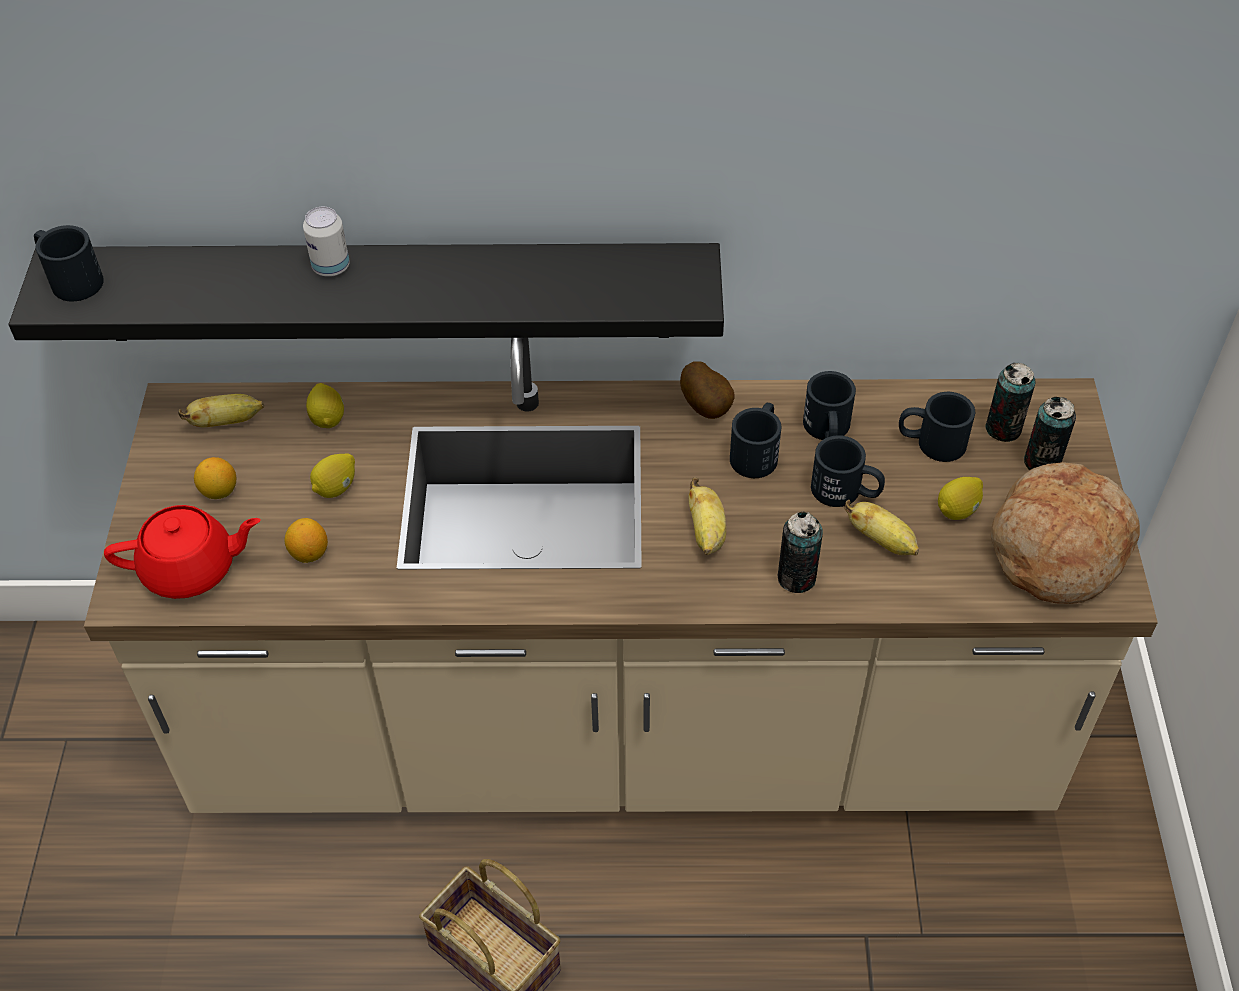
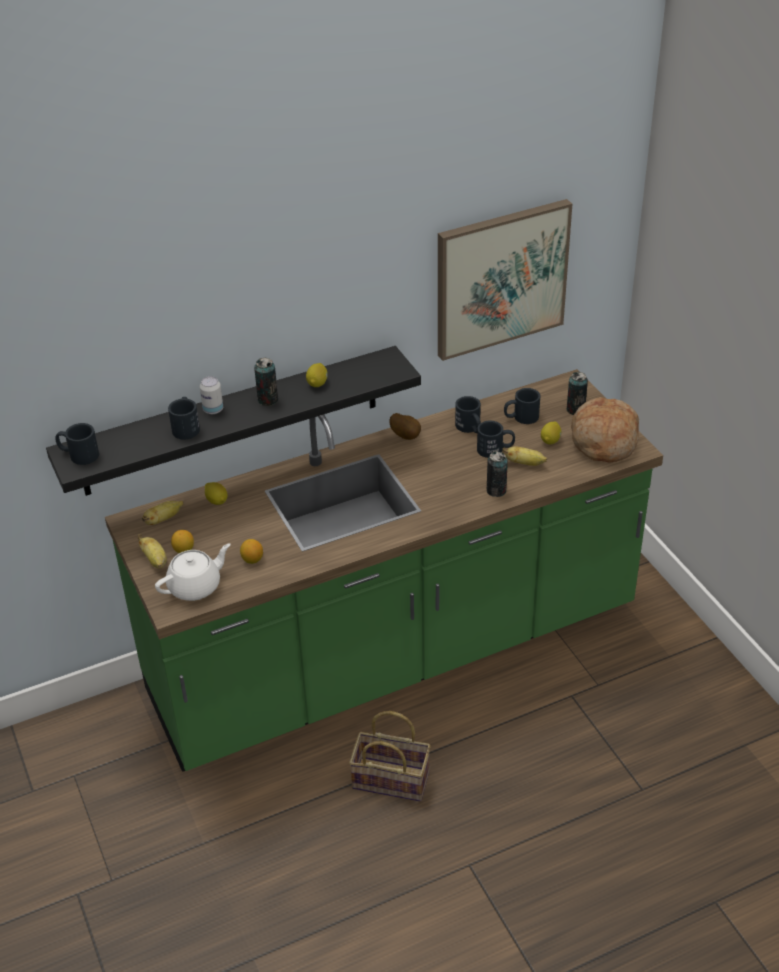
camera: 25 degrees left, 10 degrees down
beige counter [84,338,1158,813] -> green counter [105,369,663,772]
red teapot [104,505,261,599] -> white teapot [155,543,231,601]
lemon [310,453,355,498] -> lemon moved to [306,363,328,387]
banana [688,478,726,555] -> banana moved to [138,534,167,568]
black mug [730,403,782,478] -> black mug moved to [168,397,200,439]
can [985,363,1036,442] -> can moved to [254,358,278,406]
none -> picture [438,199,572,361]

